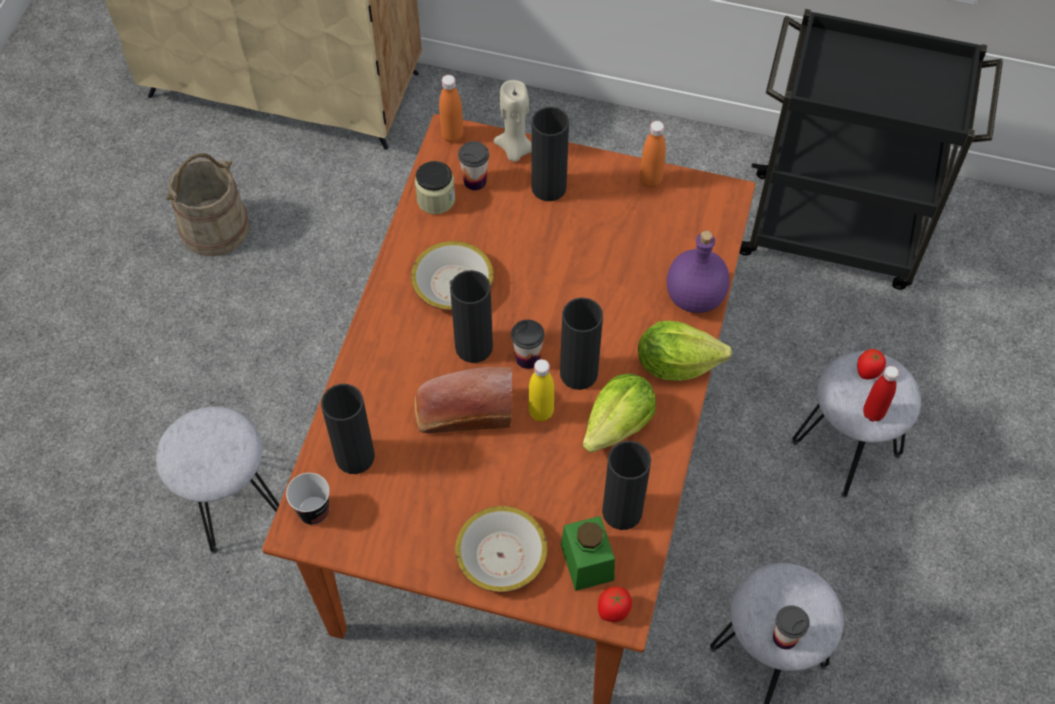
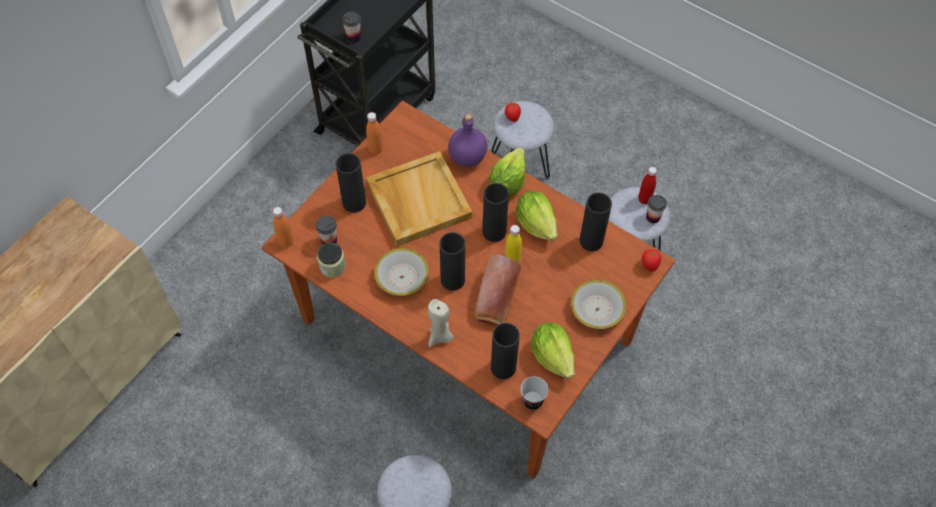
camera: 70 degrees left, 0 degrees up
beige bucket [166,153,250,257] -> none
beige candle [493,80,532,162] -> beige candle moved to [428,299,454,347]
cup [511,320,545,369] -> cup moved to [342,11,361,43]
green jar [561,516,615,591] -> none
red bottle [863,366,899,421] -> red bottle moved to [638,167,657,205]
none -> beige tray [366,151,472,246]
none -> lettuce [531,323,575,379]

